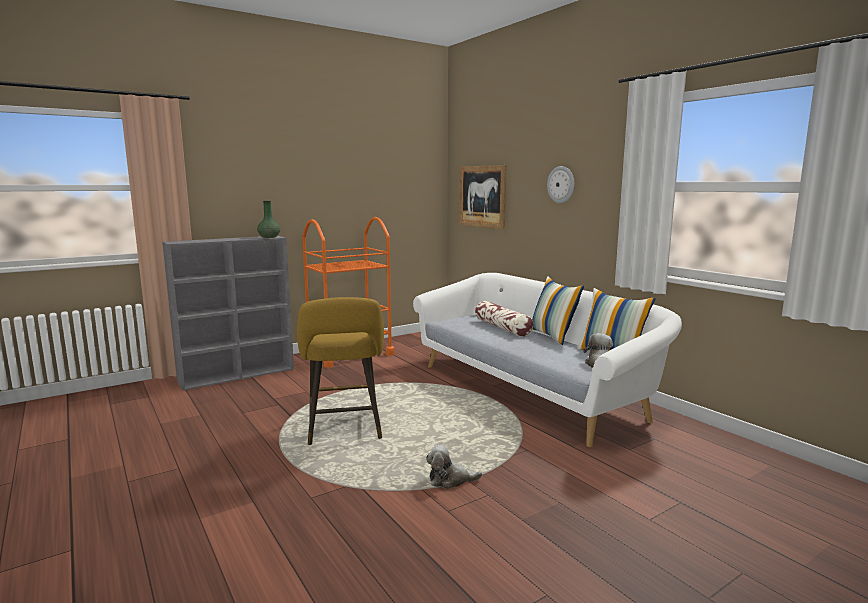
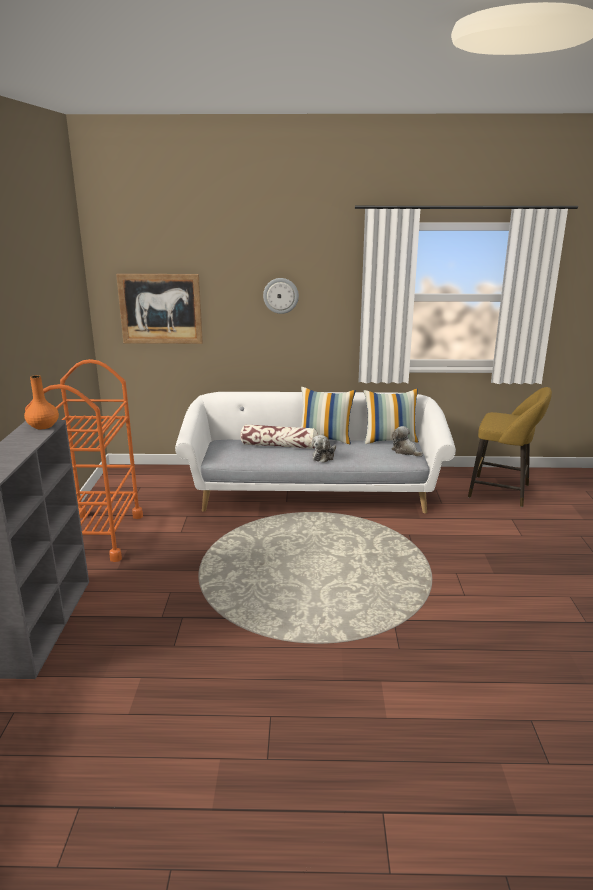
camera: 55 degrees left, 10 degrees up
green vase [257,201,280,238] -> orange vase [24,375,59,429]
yellow stool [297,297,384,445] -> yellow stool moved to [468,387,552,507]
plush toy [426,445,482,489] -> plush toy moved to [312,435,336,463]

